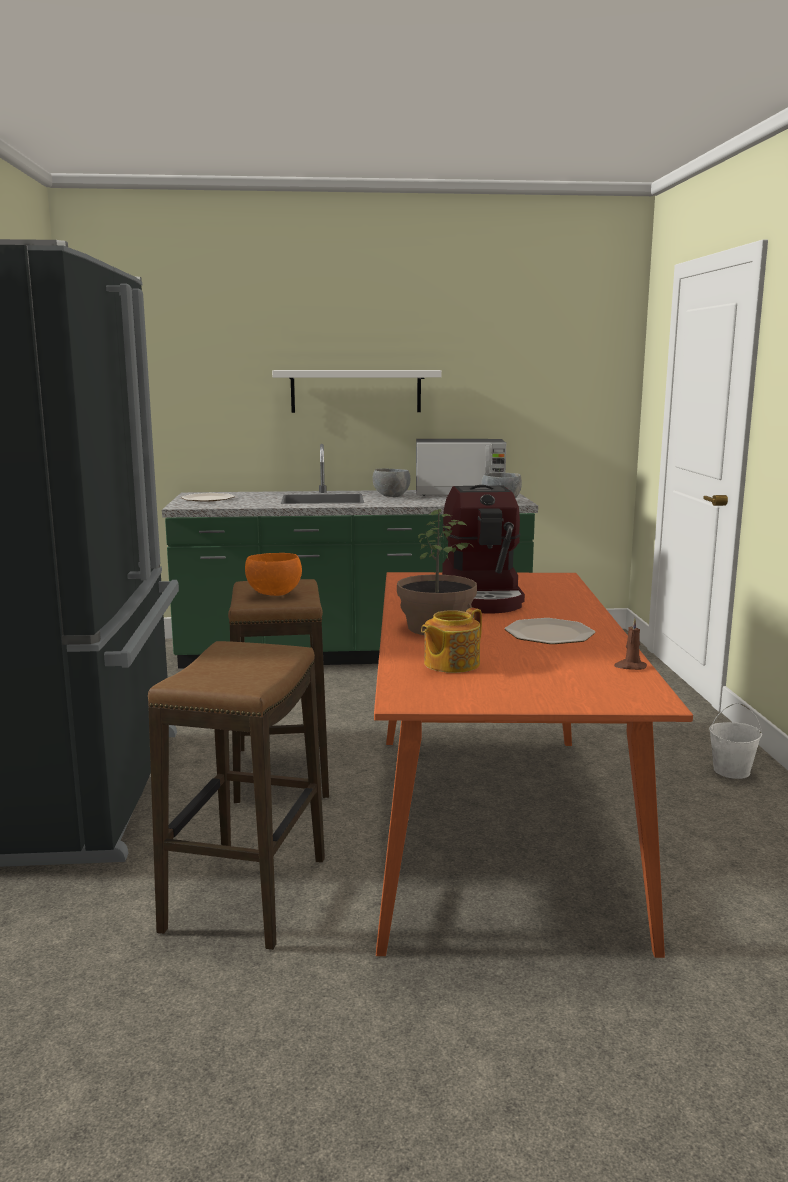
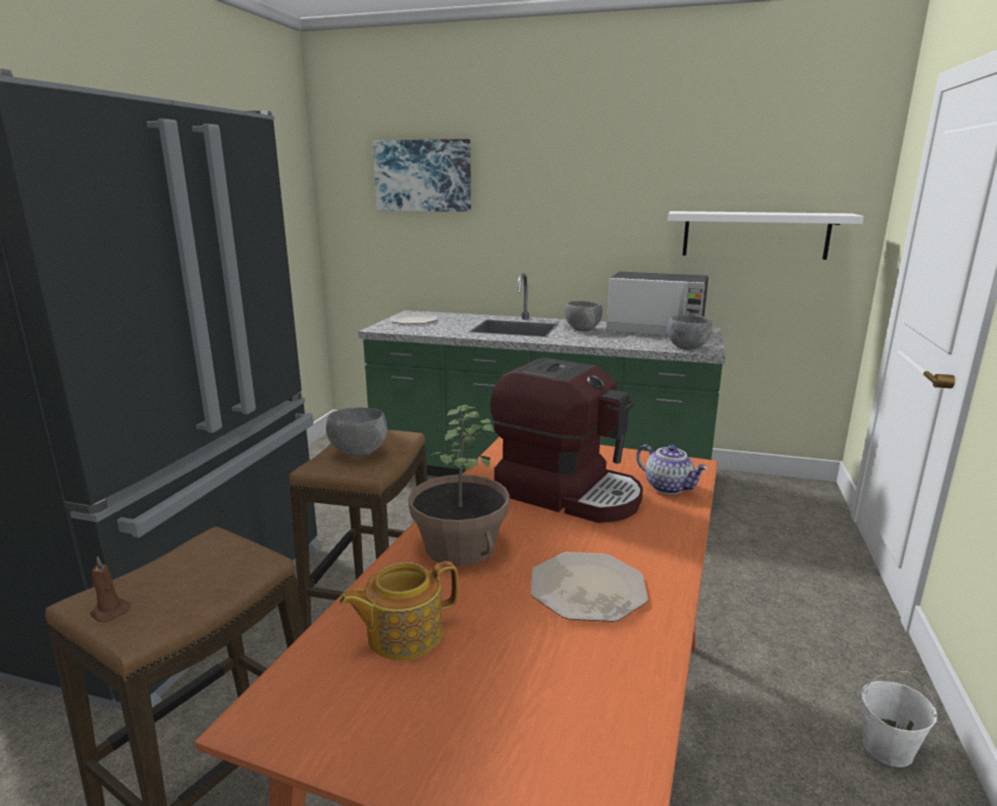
camera: 20 degrees right, 5 degrees up
orange bowl [245,553,302,596] -> grey bowl [326,407,387,457]
white shelf [272,370,442,413] -> white shelf moved to [668,211,864,260]
coffee machine [442,485,525,614] -> coffee machine turned 75 degrees counterclockwise [490,357,643,523]
brown candle [614,618,647,670] -> brown candle moved to [90,556,130,622]
none -> picture [373,139,471,212]
none -> teapot [636,444,708,494]

